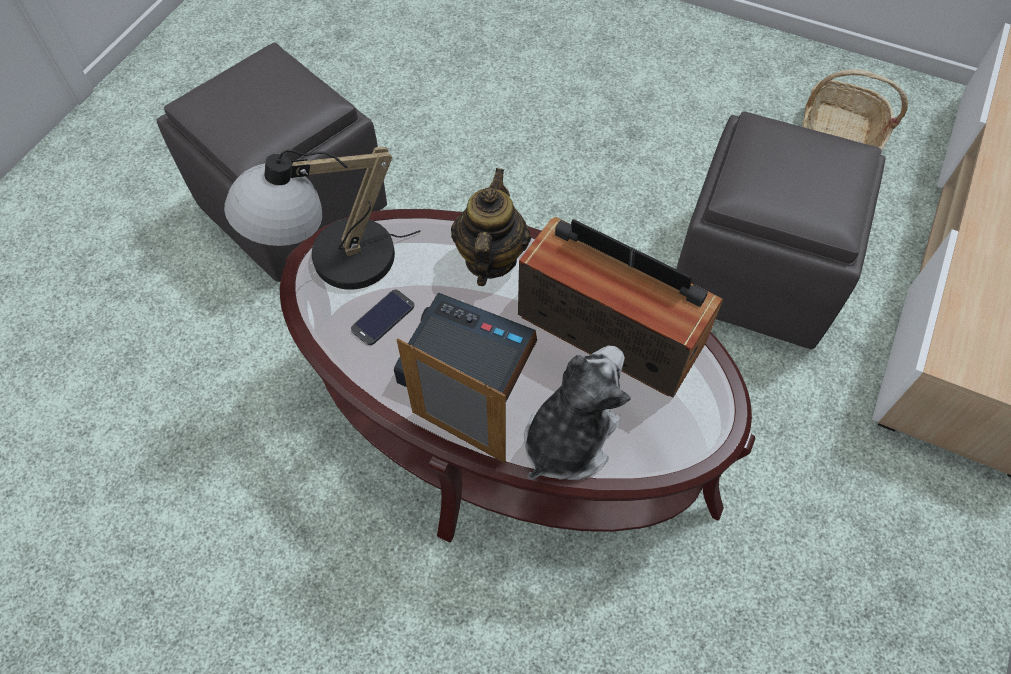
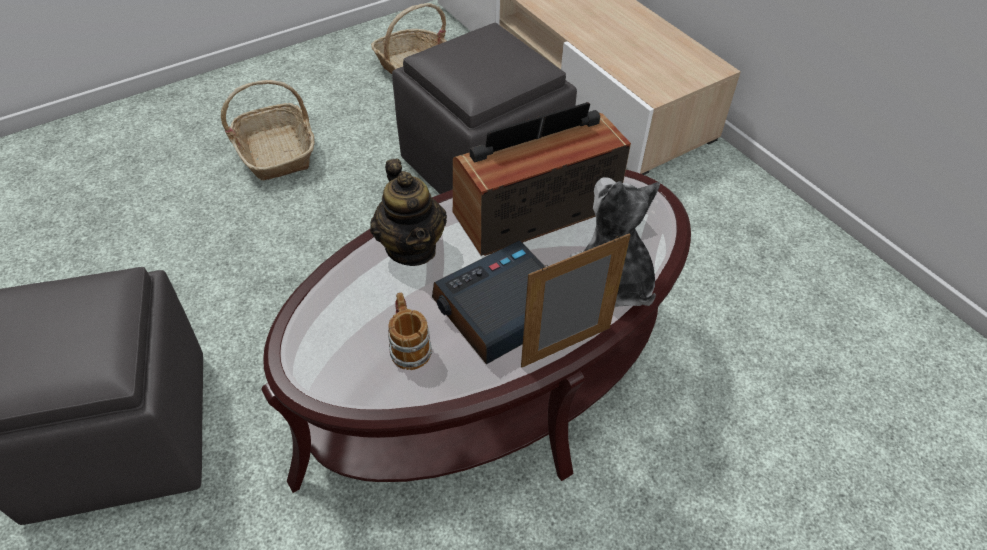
camera: 60 degrees left, 10 degrees down
table lamp [224,147,421,290] -> none
phone [351,290,414,345] -> mug [388,293,432,370]
teapot [451,168,531,286] -> teapot turned 150 degrees counterclockwise [370,159,447,266]
none -> basket [221,80,315,181]

